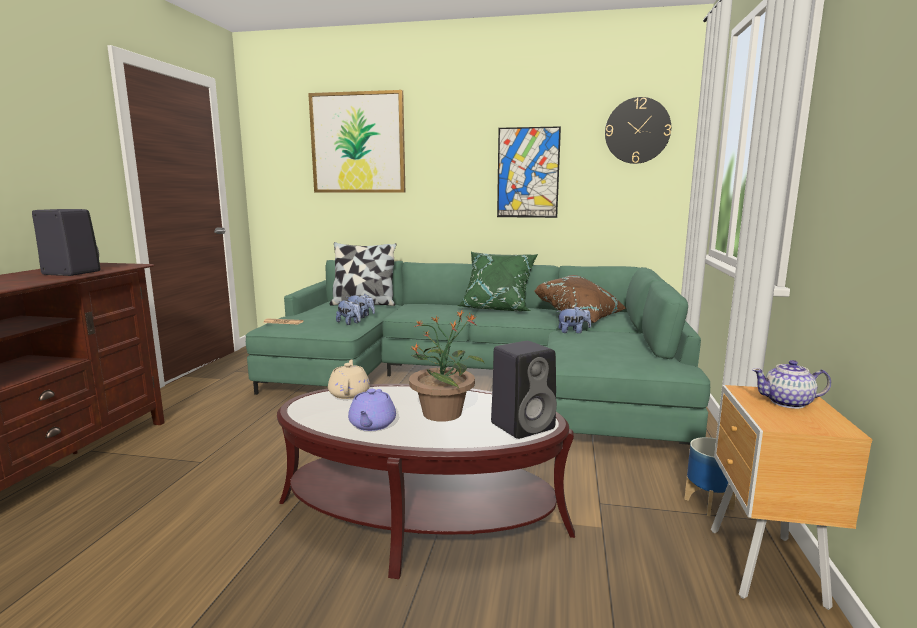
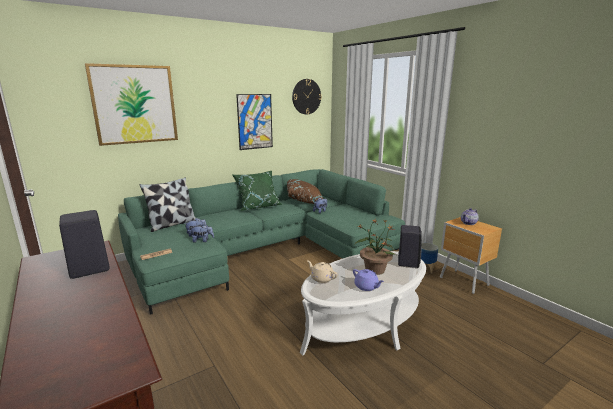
camera: 45 degrees left, 5 degrees up
brown coffee table [277,384,575,579] -> white coffee table [300,251,426,355]

